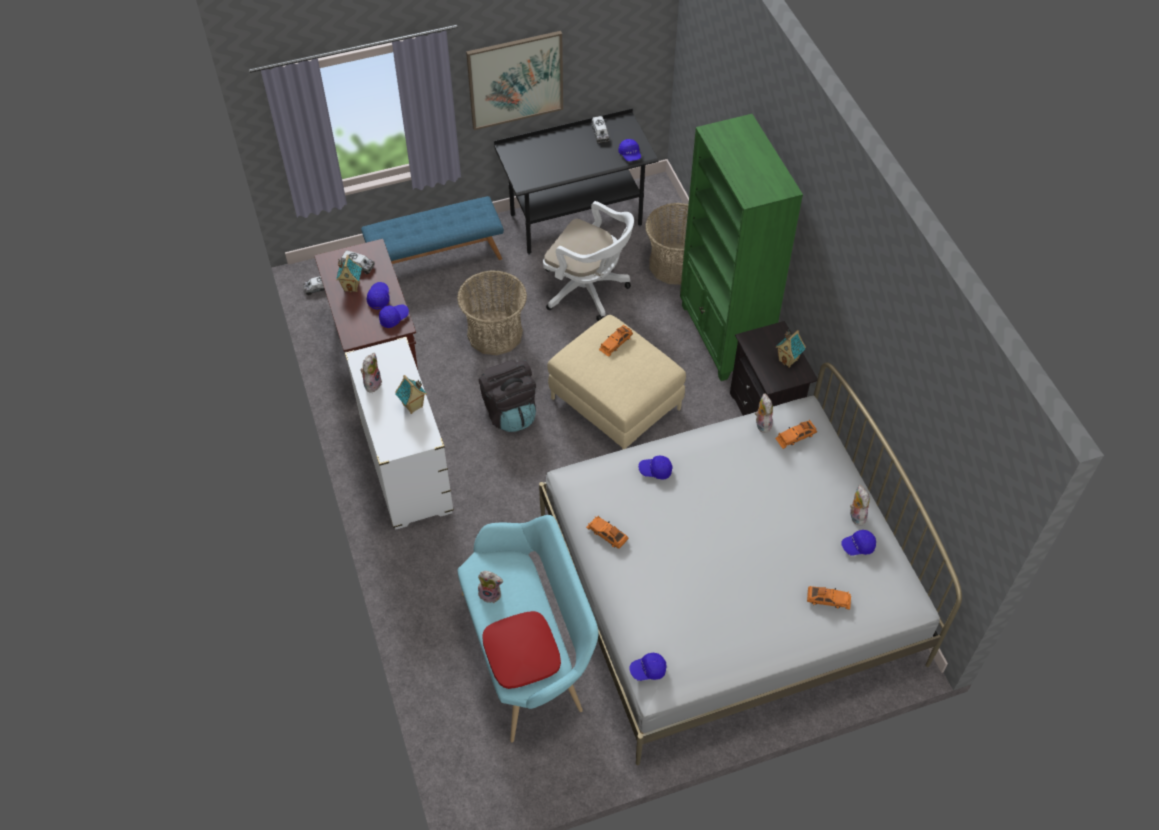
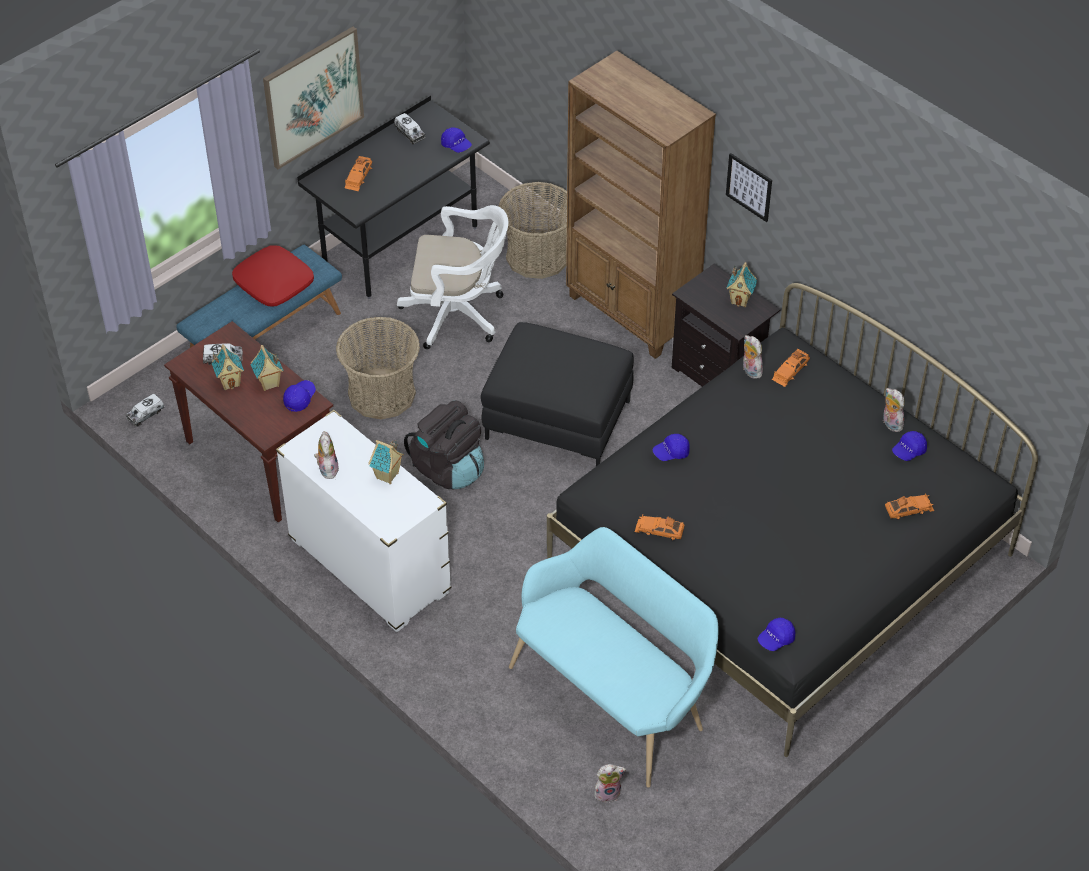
camera: 25 degrees left, 5 degrees down
blue cap [367,282,390,310] -> toy house [251,345,284,391]
plush toy [478,571,503,603] -> plush toy moved to [594,764,626,804]
red pillow [482,611,561,689] -> red pillow moved to [232,245,314,307]
white bed [539,362,962,765] -> black bed [547,283,1038,757]
beige ottoman [547,315,686,450] -> black ottoman [481,322,634,466]
orange toy car [599,325,633,357] -> orange toy car moved to [345,156,372,191]
green bookcase [680,114,803,381] -> brown bookcase [566,51,716,359]
none -> picture [726,153,772,222]

